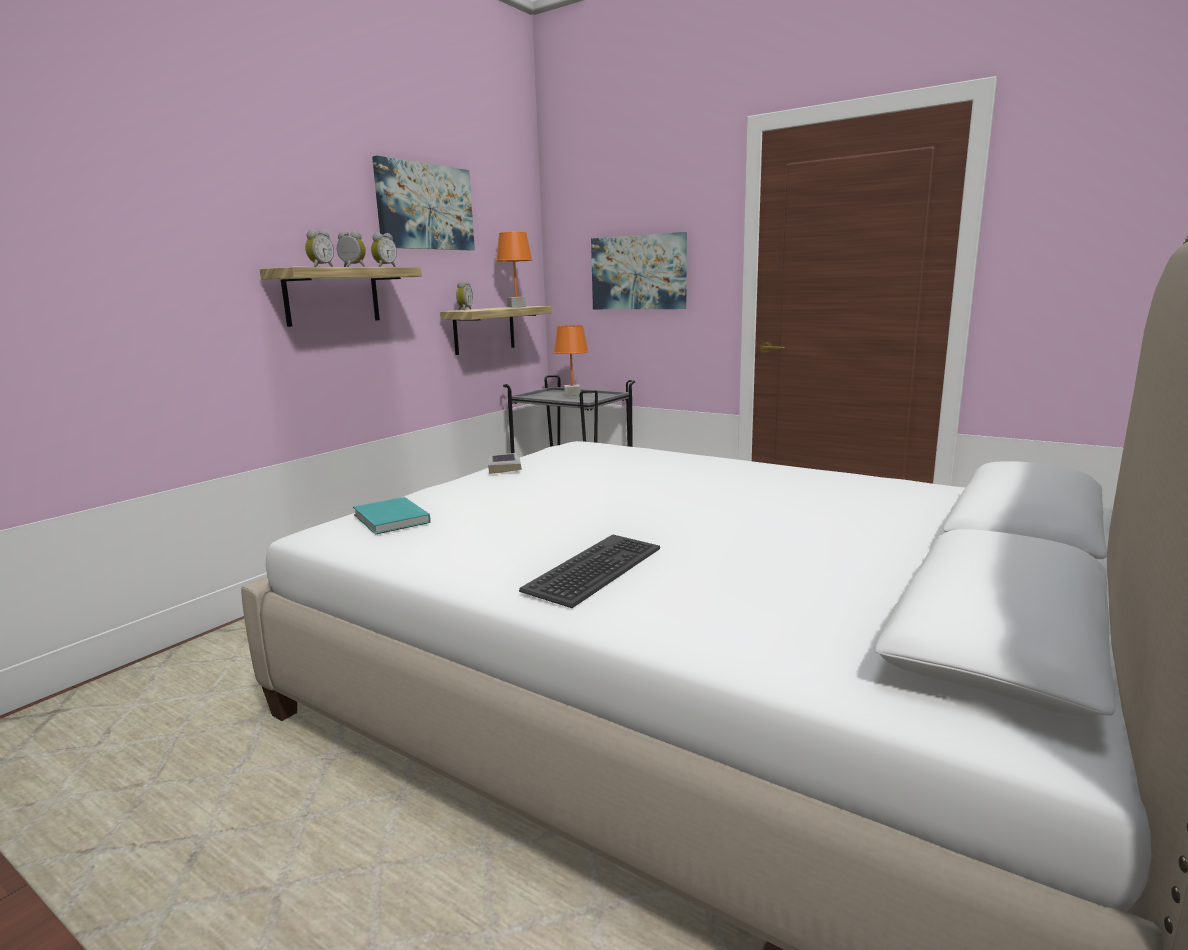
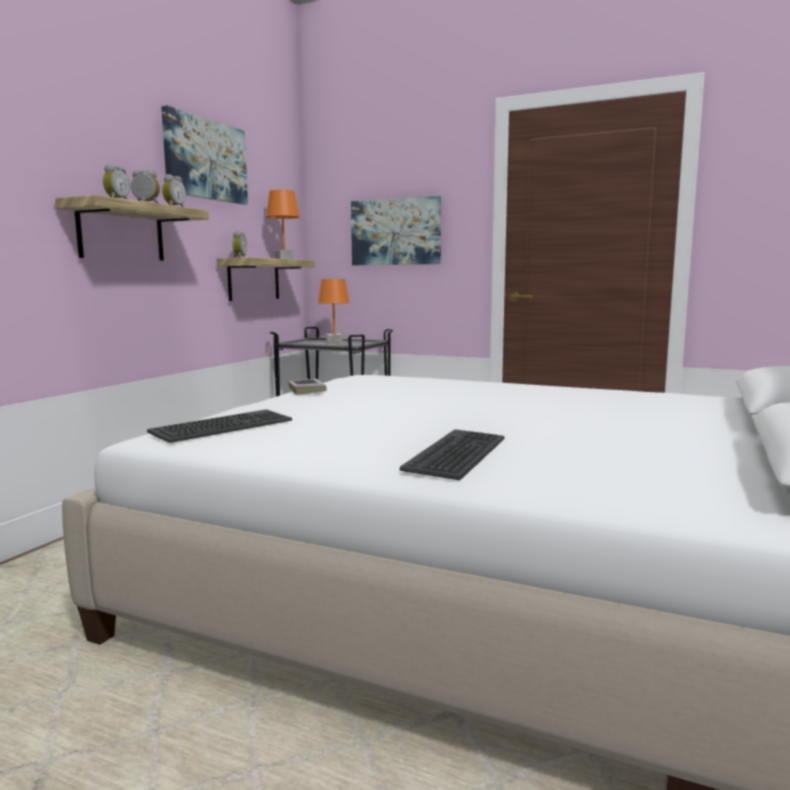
camera: 10 degrees left, 5 degrees down
turquoise book [353,497,431,535] -> keyboard [147,409,292,443]

